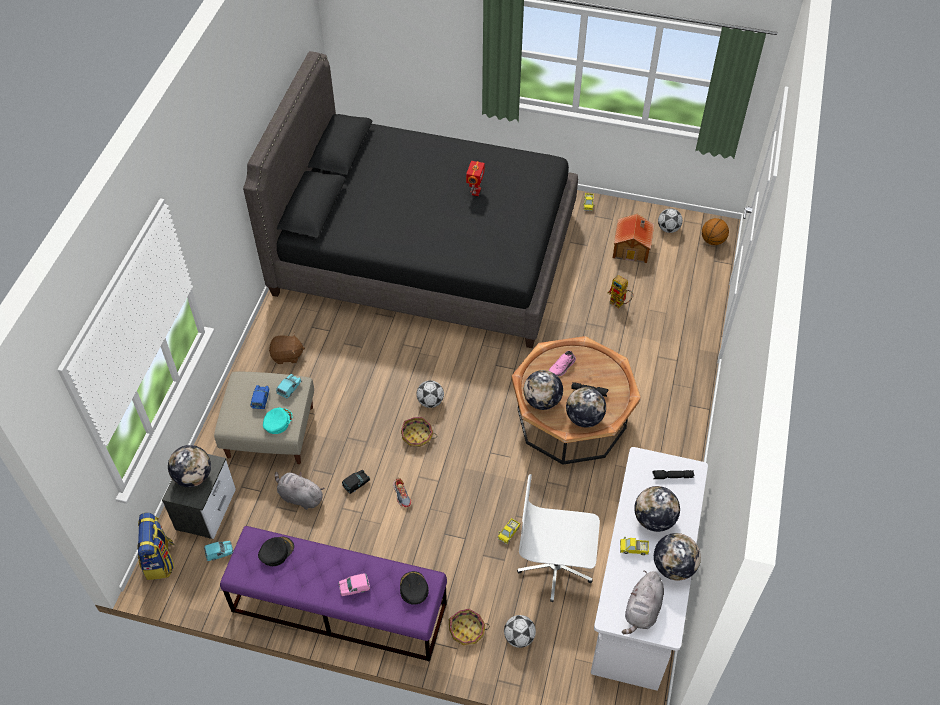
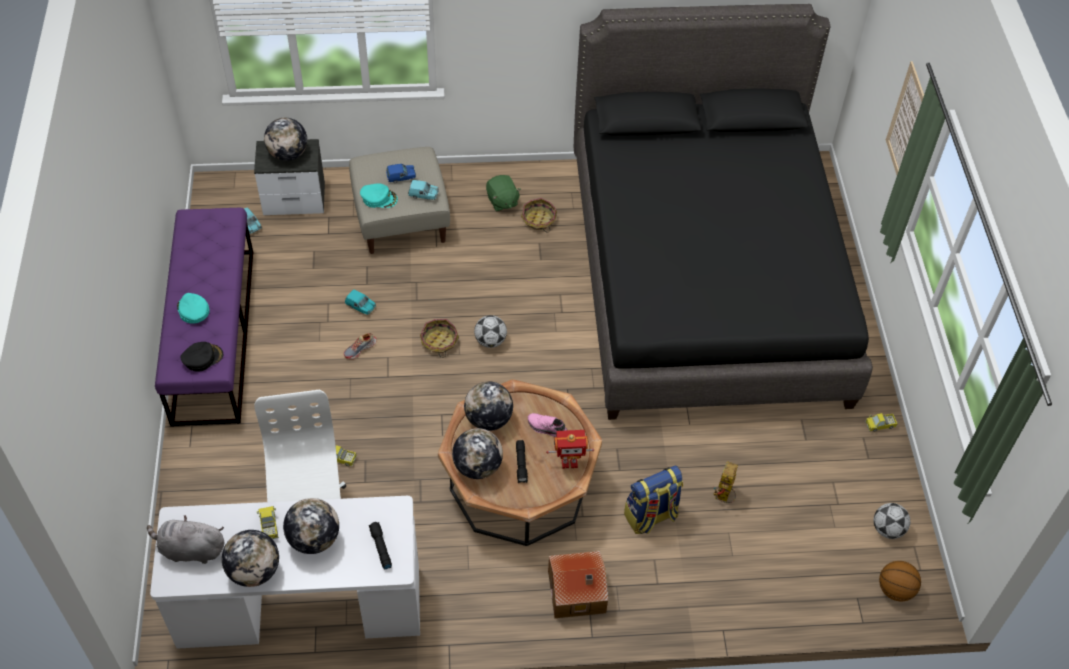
camera: 70 degrees right, 0 degrees up
backpack [137,513,174,580] -> backpack moved to [624,465,683,534]
black cap [258,537,294,566] -> none
brown plush toy [269,333,305,364] -> green plush toy [486,175,521,212]
grey plush toy [275,472,324,510] -> none
pink toy car [338,573,370,596] -> turquoise cap [177,293,210,324]
black toy car [342,470,370,494] -> turquoise toy car [345,289,376,315]
basket [449,609,490,645] -> basket moved to [521,198,557,233]
toy robot [466,161,485,196] -> toy robot moved to [546,430,594,469]
football [504,615,536,648] -> none
toy house [613,214,654,263] -> toy house moved to [548,551,608,618]
none -> picture [886,61,924,175]

